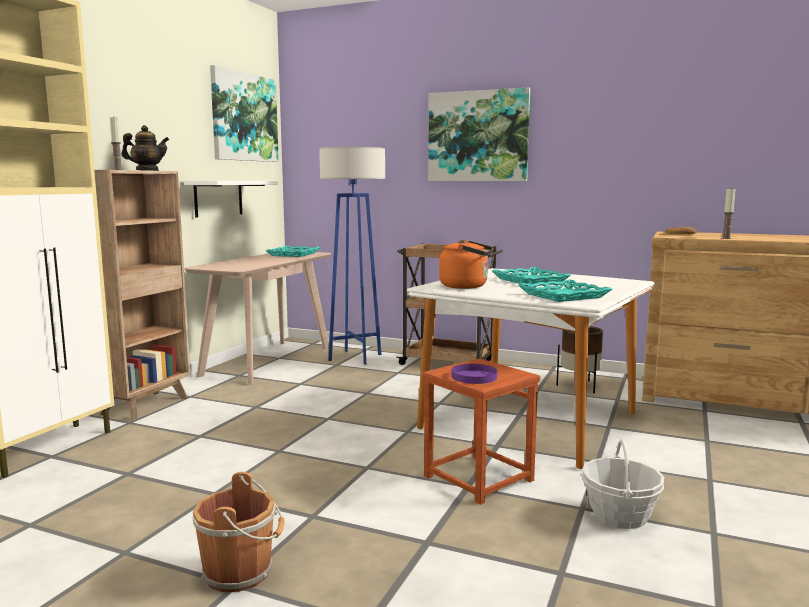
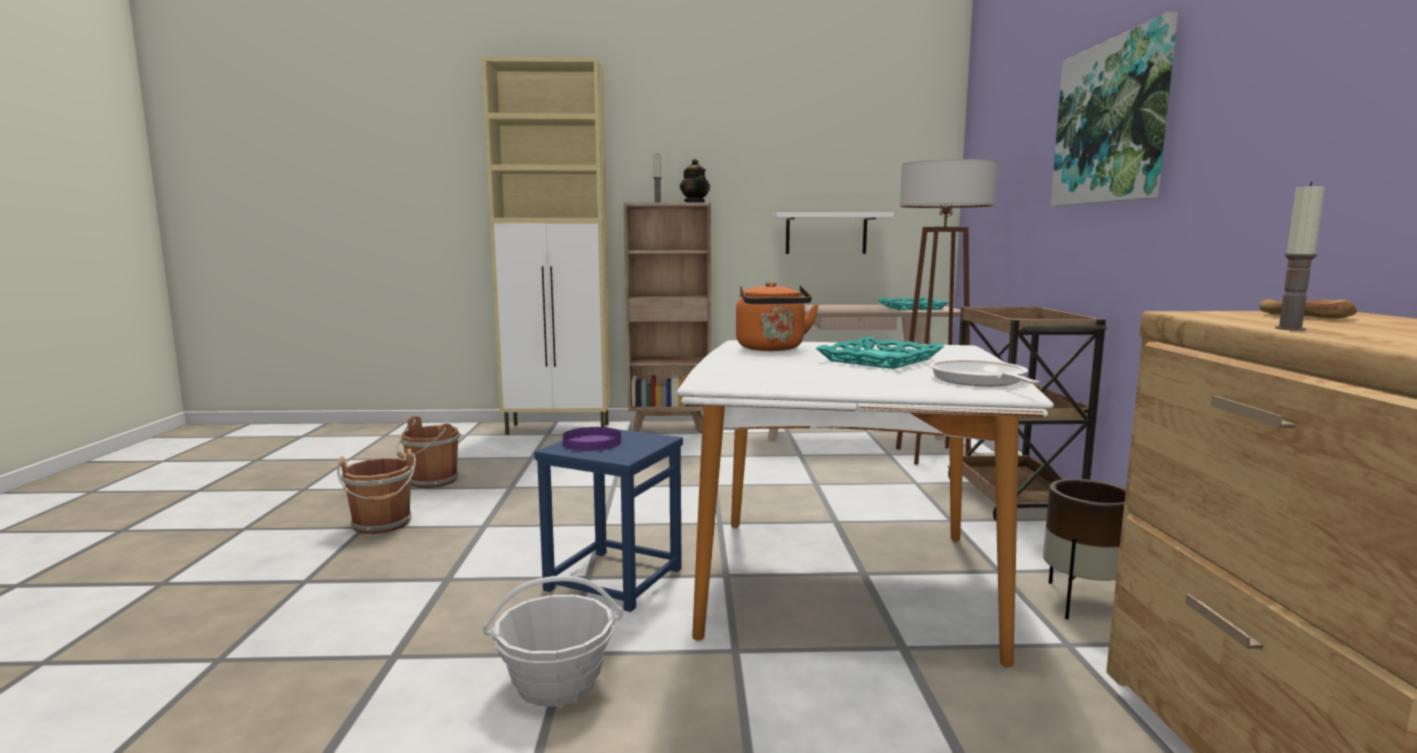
camera: 65 degrees right, 0 degrees up
picture [210,65,279,162] -> none
blue floor lamp [319,147,385,365] -> brown floor lamp [896,159,998,465]
brown stool [423,358,540,505] -> blue stool [534,429,683,612]
turquoise tray [518,280,612,302] -> none
none -> brown bucket [397,416,461,488]
none -> frying pan [929,360,1039,386]

